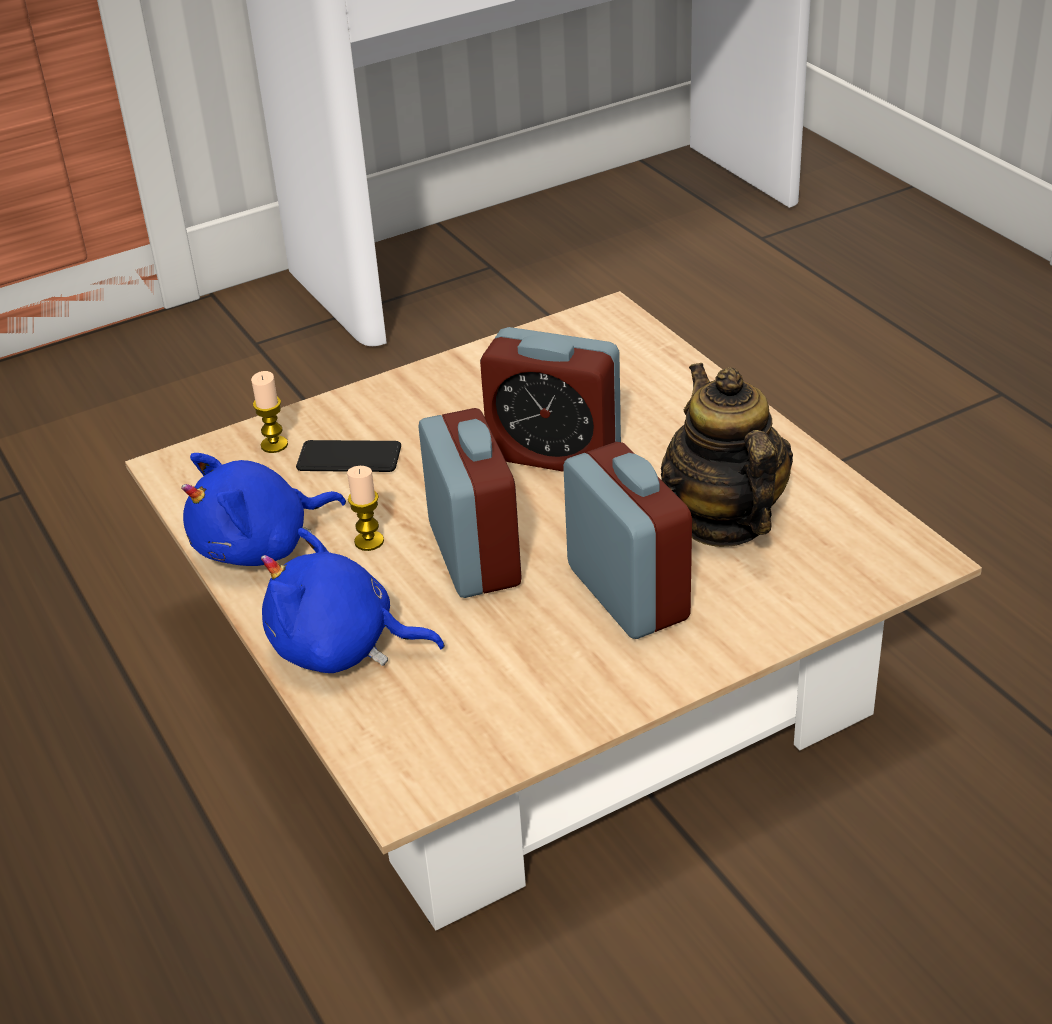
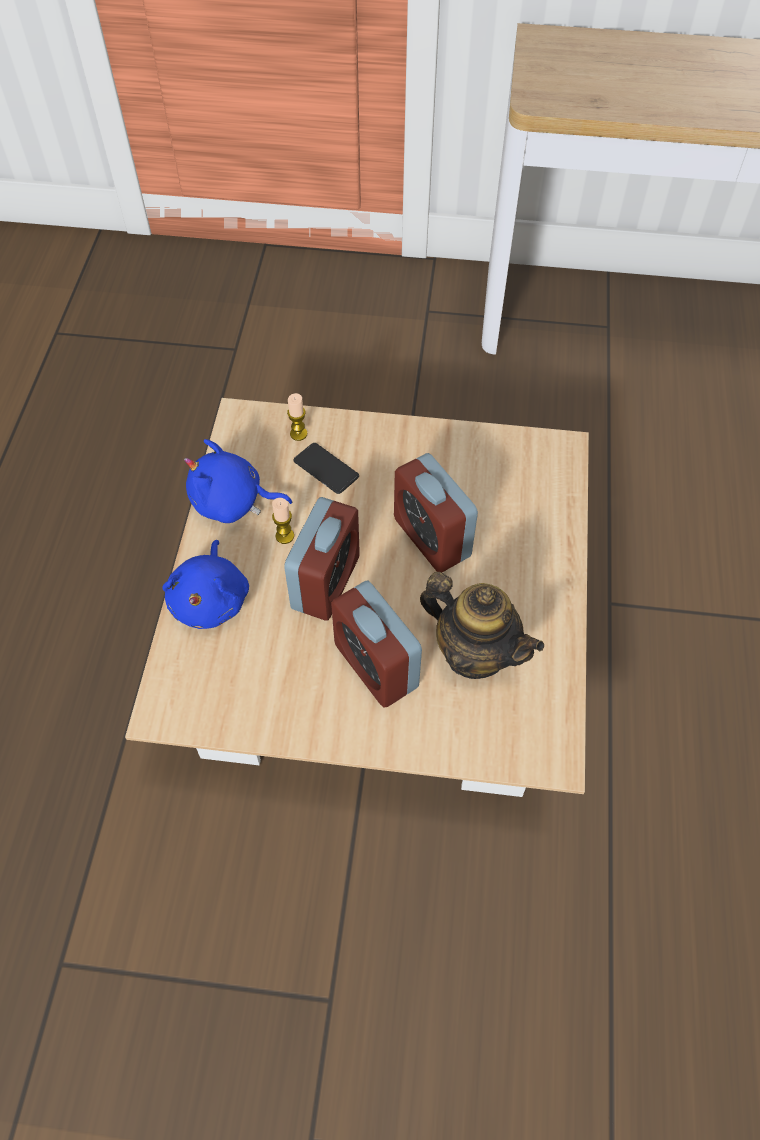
camera: 35 degrees right, 20 degrees up
blue plush toy [261,528,445,673] -> blue plush toy turned 135 degrees counterclockwise [162,540,249,629]
alarm clock [563,442,692,639] -> alarm clock turned 135 degrees clockwise [331,581,422,708]
teapot [661,363,793,547] -> teapot turned 105 degrees clockwise [420,572,544,679]

